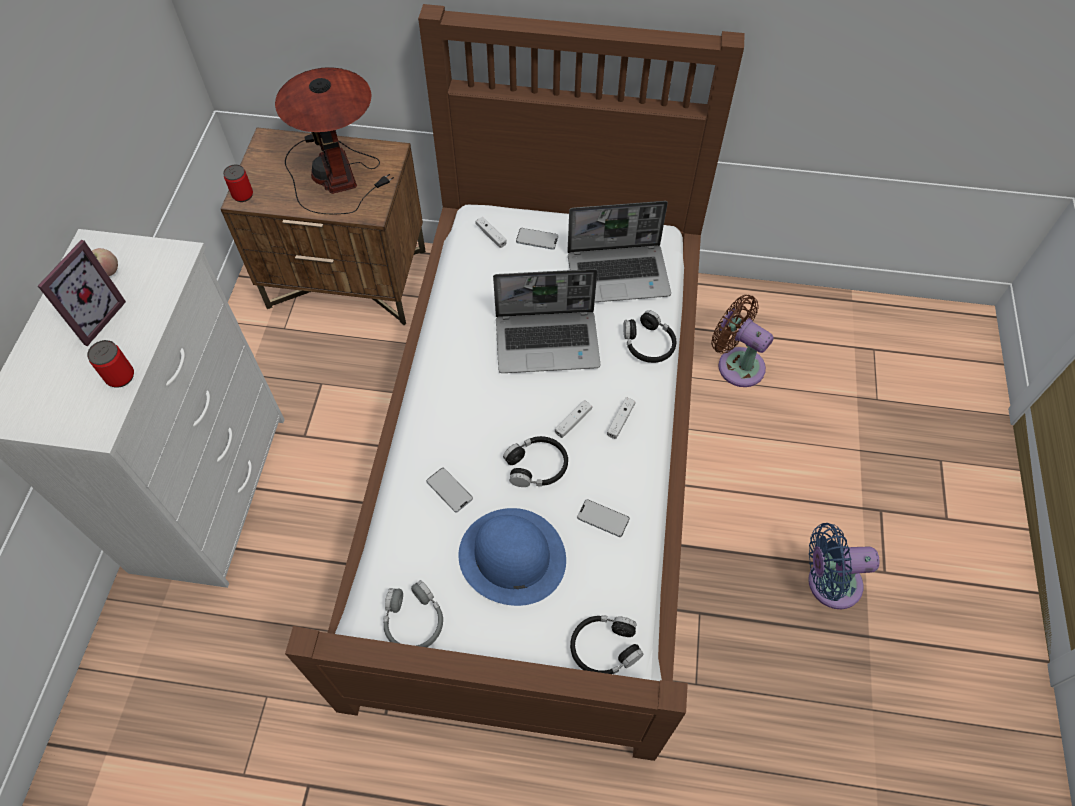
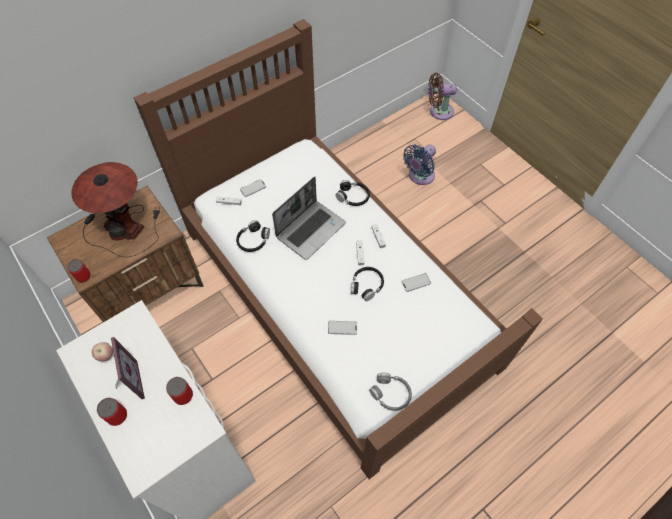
camera: 45 degrees left, 0 degrees up
blue hat [458,508,566,606] -> none
laptop [567,201,671,302] -> none
black headphones [570,615,644,674] -> black headphones moved to [236,220,270,252]
brown fan [711,295,774,387] -> brown fan moved to [428,73,457,120]
blue fan [808,523,880,609] -> blue fan moved to [403,145,436,185]
none -> can [97,398,127,426]

